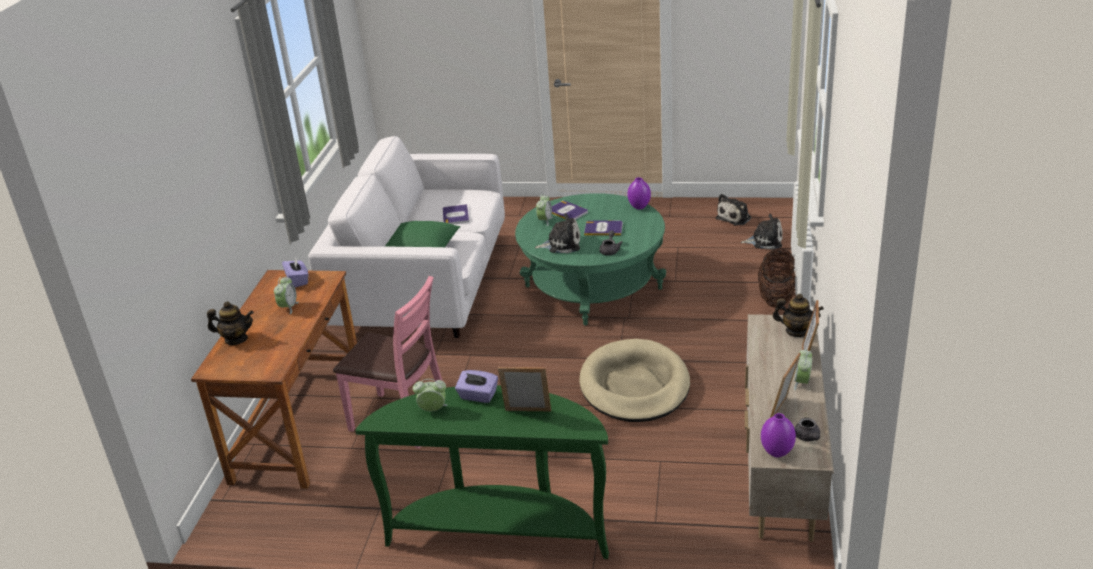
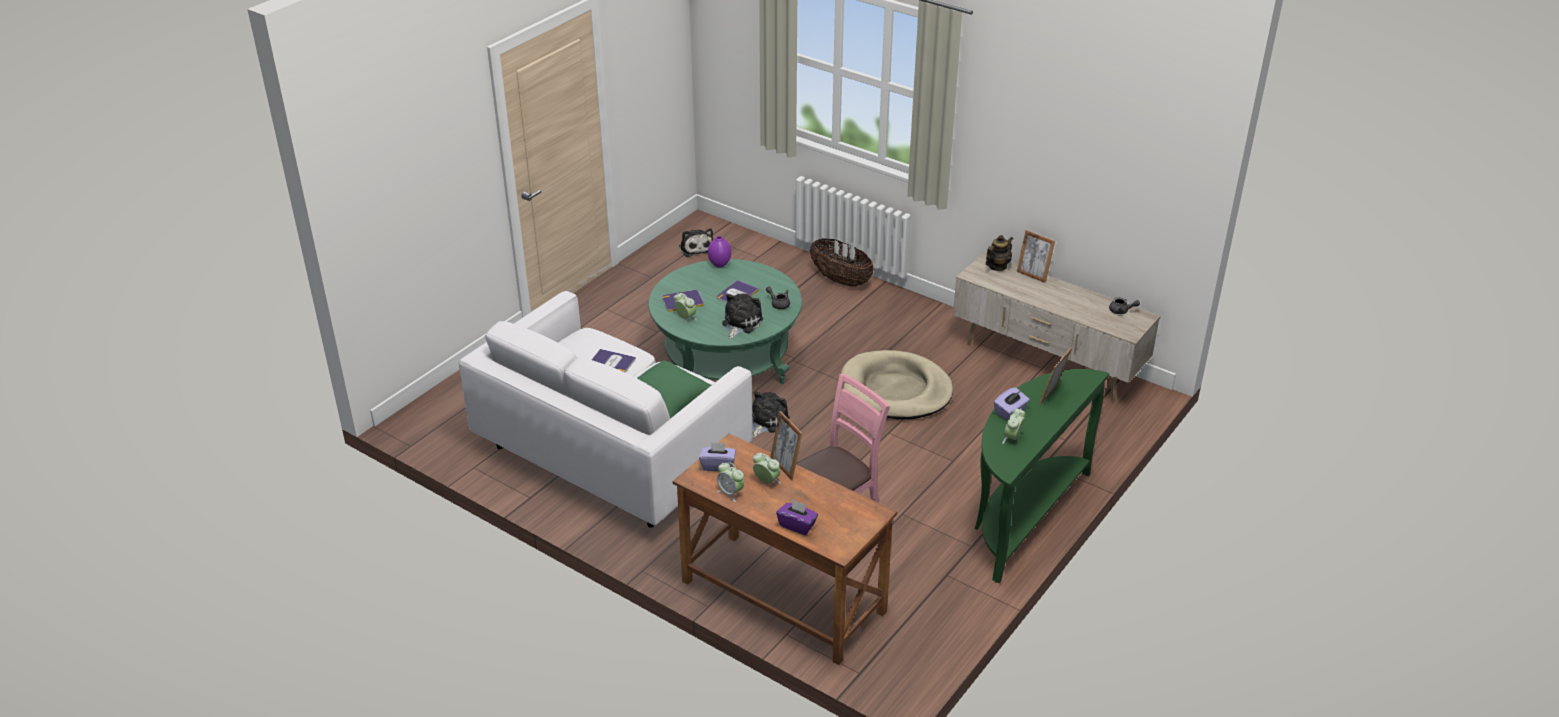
camera: 65 degrees left, 5 degrees up
teapot [207,301,254,345] -> purple tissue box [776,500,818,535]
plush toy [740,214,783,250] -> plush toy moved to [752,391,790,438]
purple vase [761,413,796,457] -> none
picture frame [770,352,801,418] -> picture frame moved to [770,411,803,480]
alarm clock [794,349,812,390] -> alarm clock moved to [717,462,744,502]

